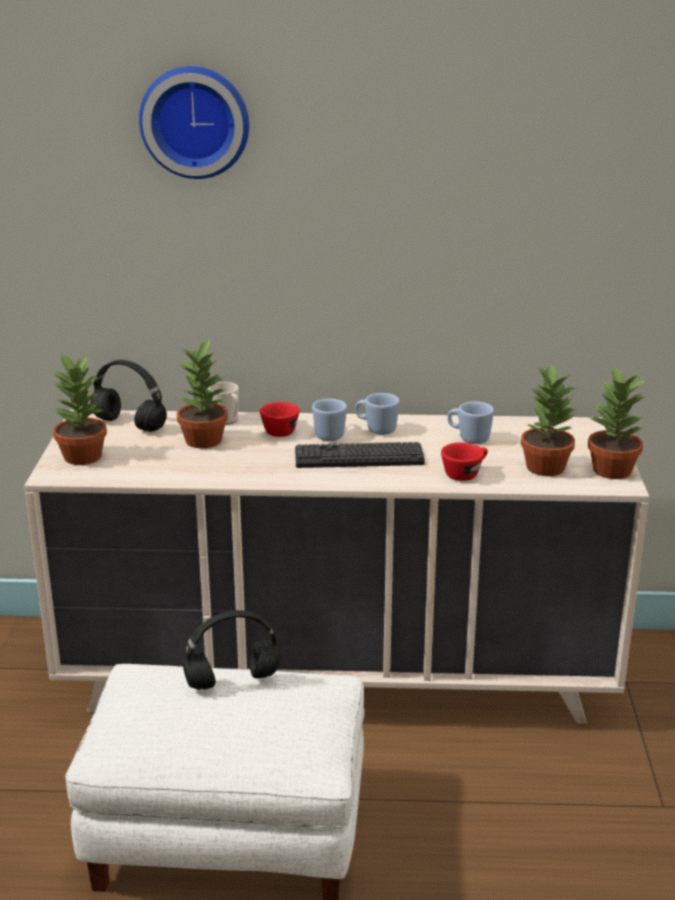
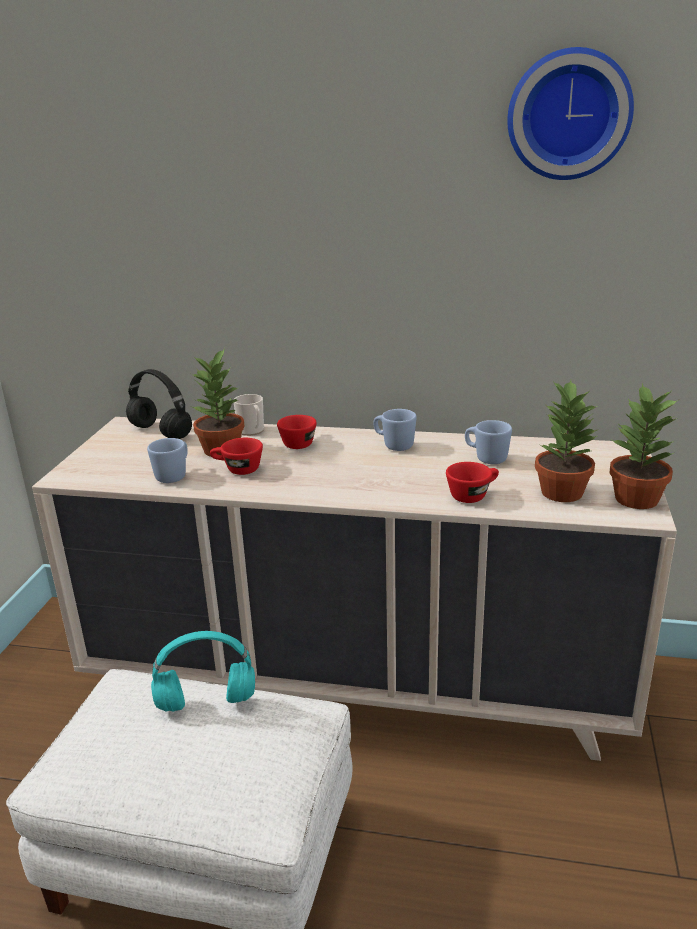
camera: 10 degrees right, 0 degrees up
potted plant [48,354,107,465] -> none
wall clock [139,66,249,179] -> wall clock moved to [507,47,634,180]
black headphones [183,610,280,690] -> turquoise headphones [151,631,255,712]
keyboard [295,442,425,468] -> none
blue mug [312,399,347,441] -> blue mug moved to [147,438,188,483]
none -> red cup [210,438,263,475]

